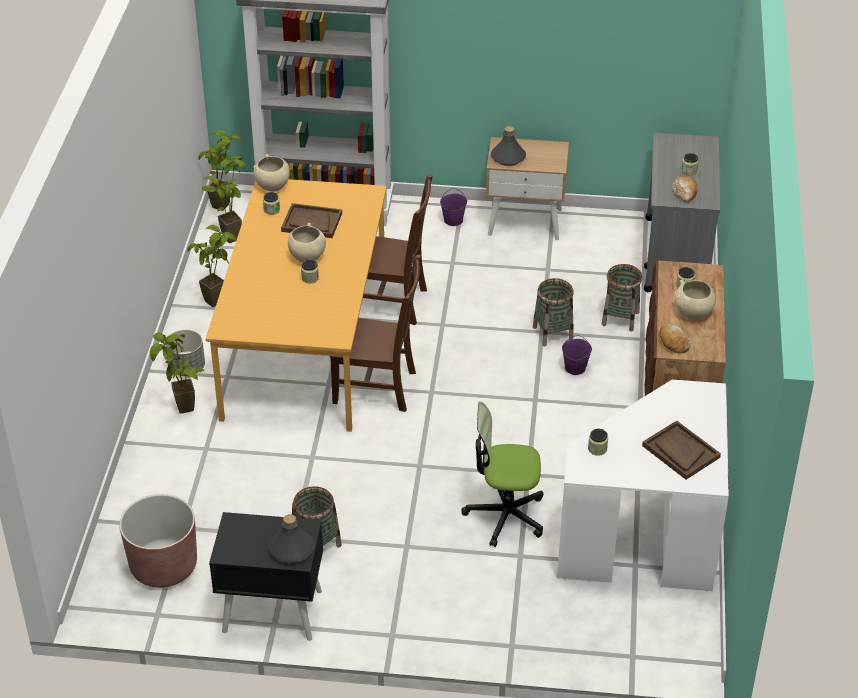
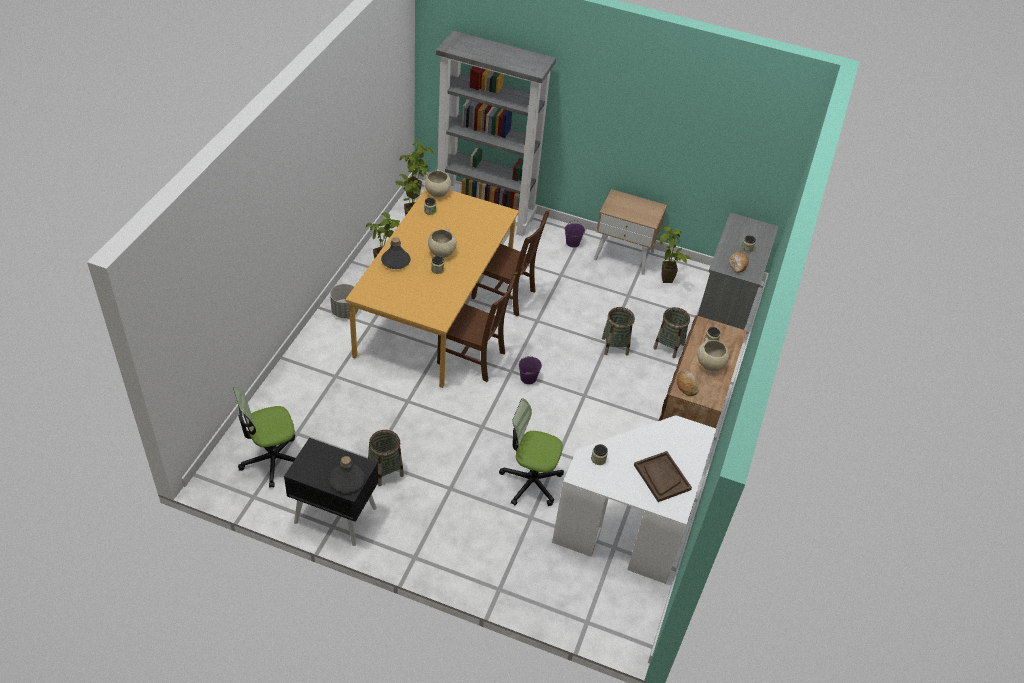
camera: 10 degrees right, 5 degrees up
brown planter [119,494,197,588] -> office chair [233,387,296,488]
potted plant [150,332,204,414] -> potted plant moved to [660,226,691,283]
brown tray [281,203,342,238] -> none
grey bottle [491,126,526,166] -> grey bottle moved to [381,237,411,269]
purple bucket [562,335,592,375] -> purple bucket moved to [519,356,542,384]

